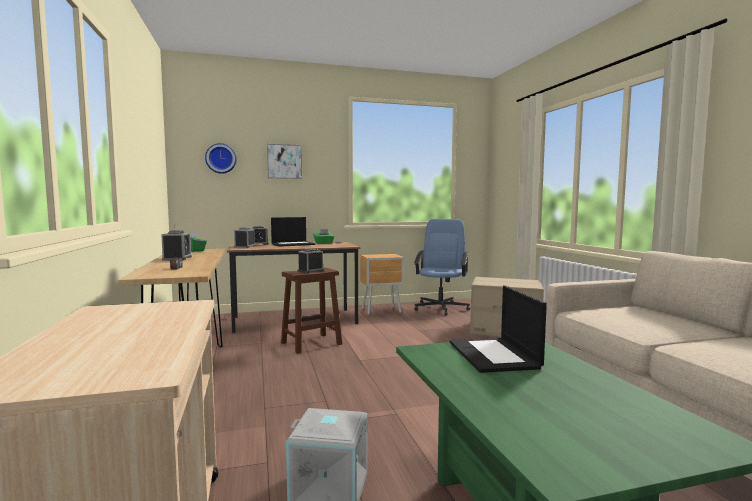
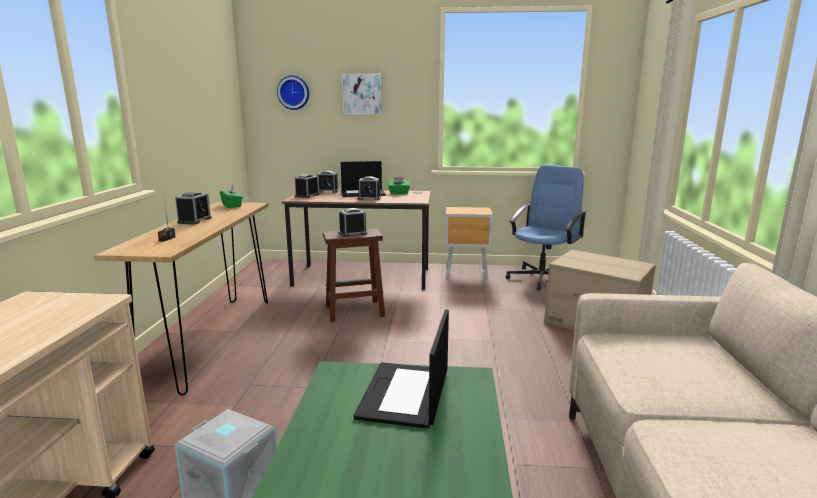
camera: 20 degrees right, 10 degrees up
none -> alarm clock [358,176,381,200]

